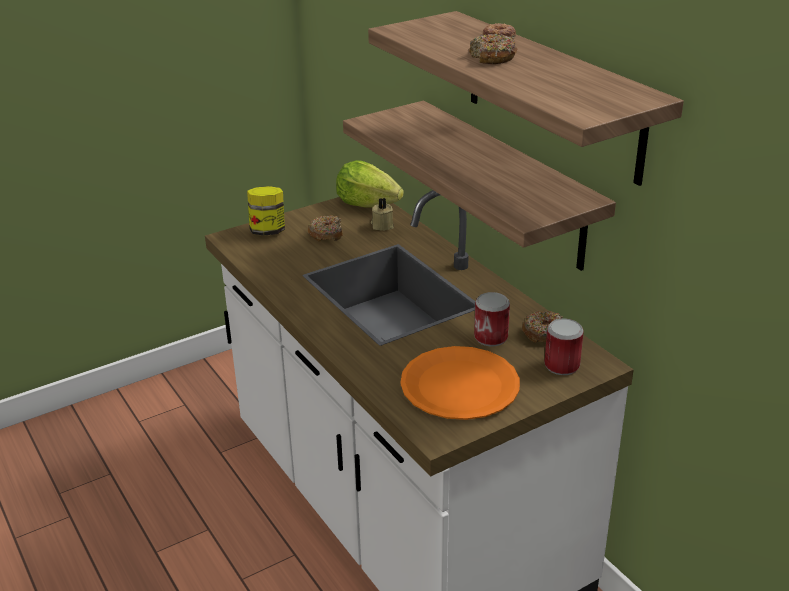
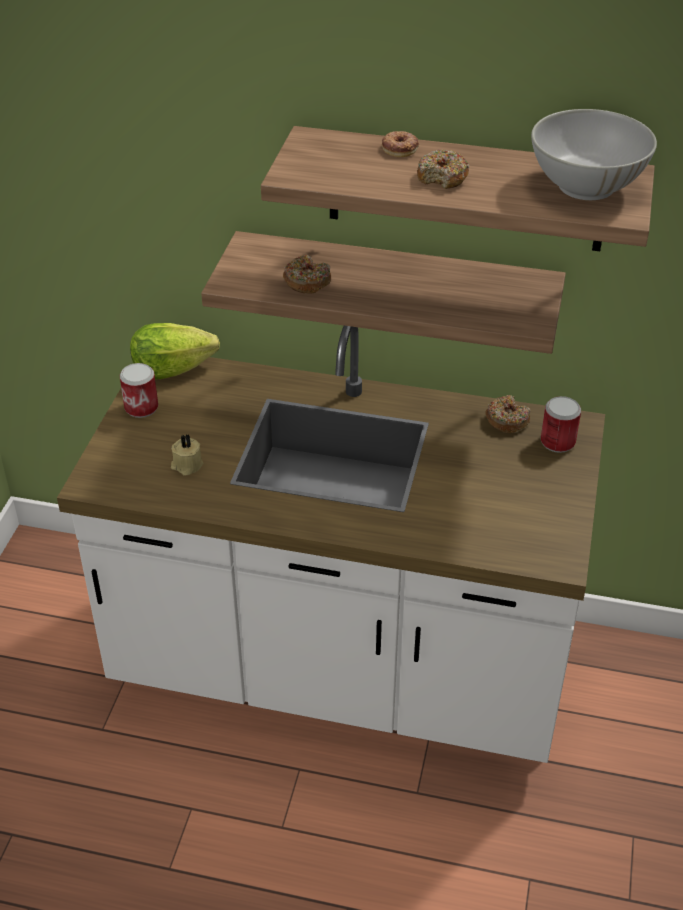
camera: 45 degrees left, 10 degrees up
jar [247,186,285,236] -> none
donut [308,215,343,242] -> donut moved to [283,255,331,294]
beige candle [371,198,394,231] -> beige candle moved to [171,434,203,476]
orange plate [400,346,520,420] -> none
can [474,292,510,347] -> can moved to [120,363,158,418]
none -> white bowl [531,109,657,200]

